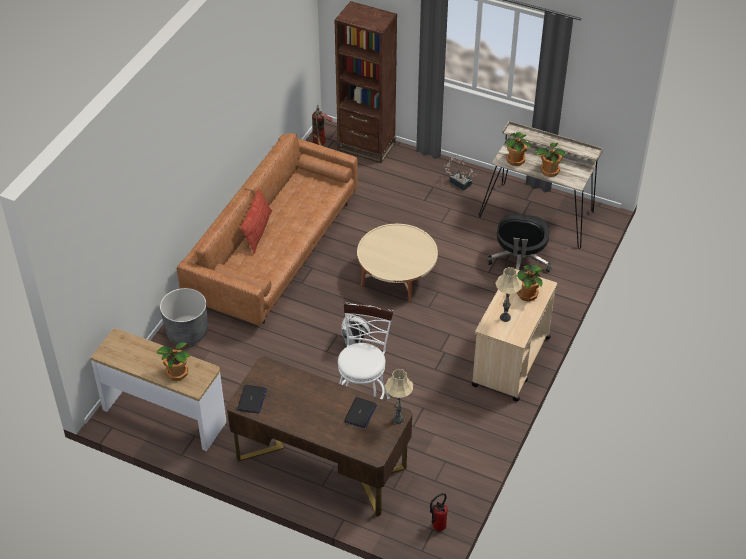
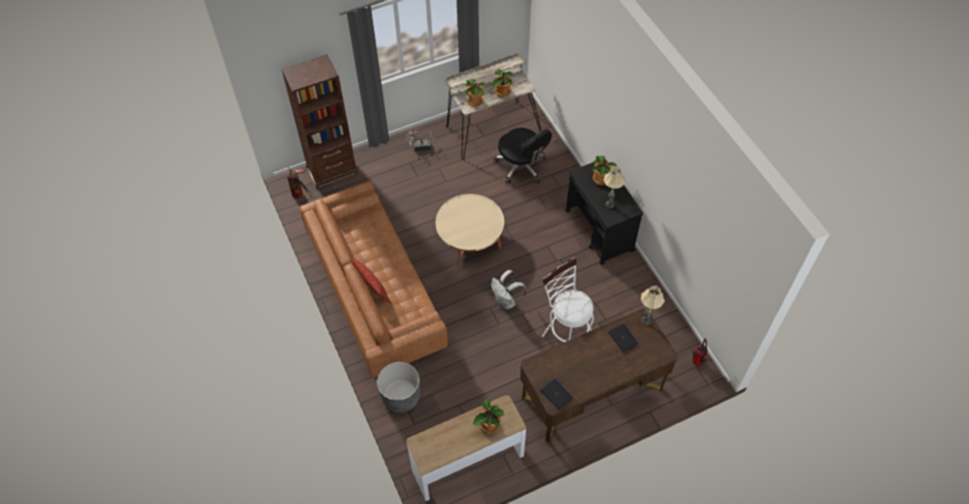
camera: 50 degrees left, 10 degrees up
beige cart [471,269,557,402] -> black cart [565,159,643,265]

